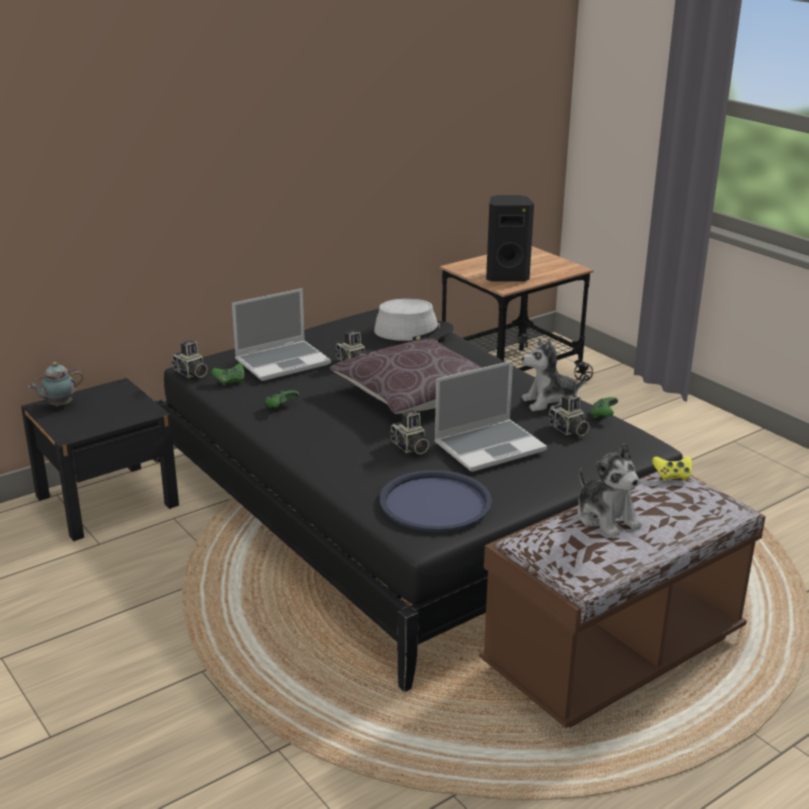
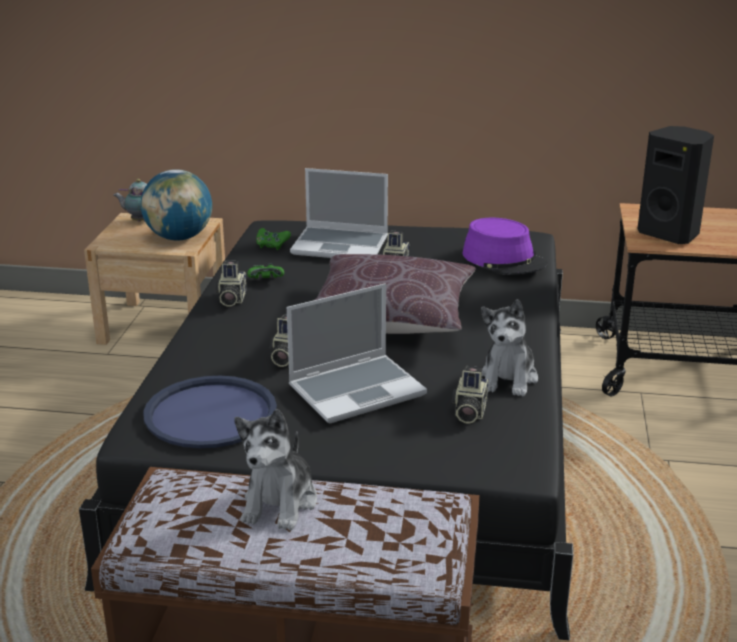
camera: 45 degrees right, 0 degrees up
black nightstand [21,378,179,541] -> beige nightstand [84,213,225,345]
camera [172,340,208,378] -> camera moved to [216,261,246,307]
grey hat [374,299,454,341] -> purple hat [463,218,548,275]
laptop [434,361,547,472] -> laptop turned 45 degrees counterclockwise [287,283,427,423]
plush toy [522,338,587,411] -> plush toy turned 105 degrees counterclockwise [481,299,538,397]
green game controller [591,397,618,419] -> none
yellow game controller [652,456,692,481] -> none
none -> globe [141,169,212,241]

